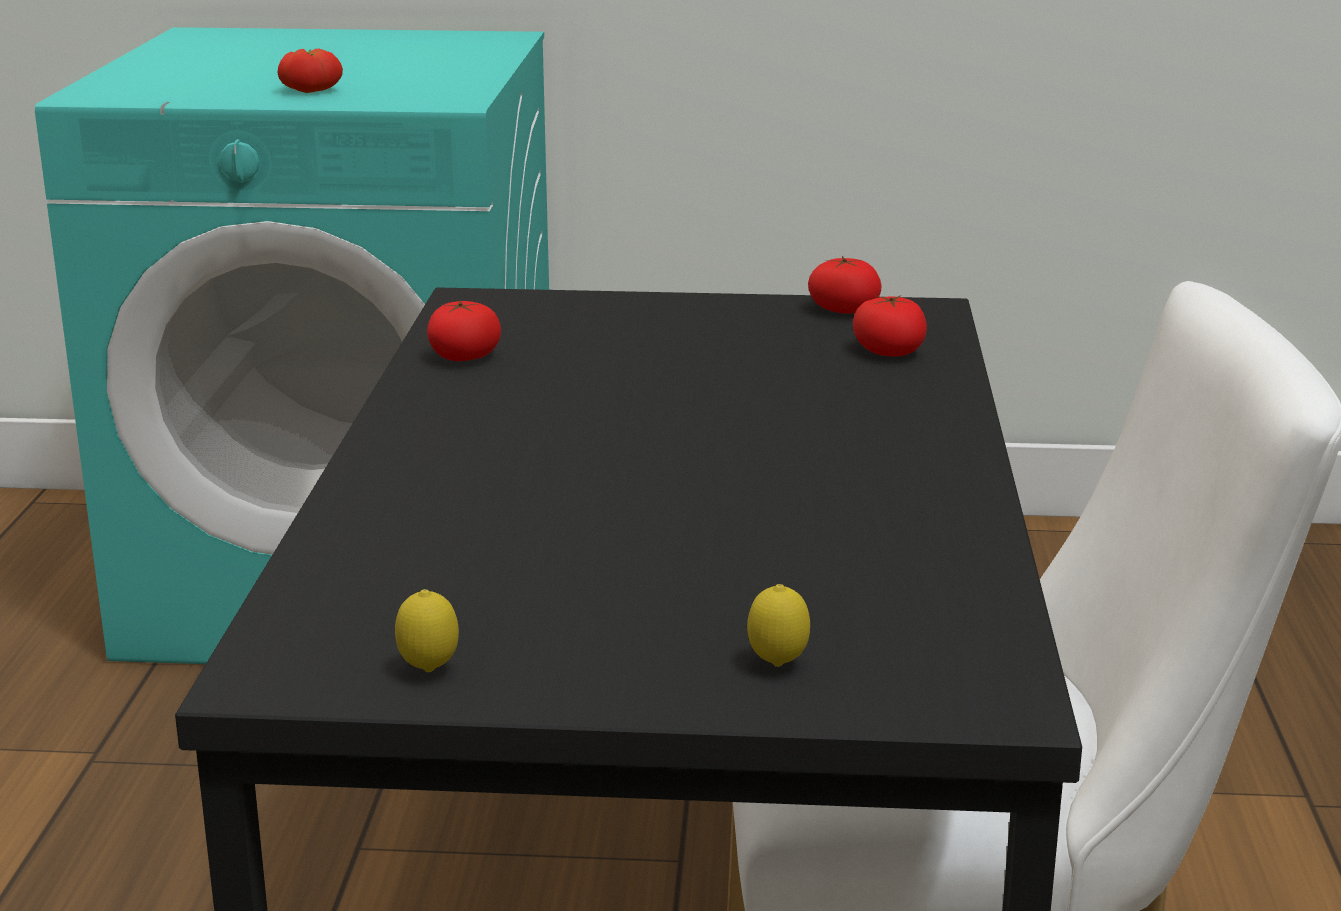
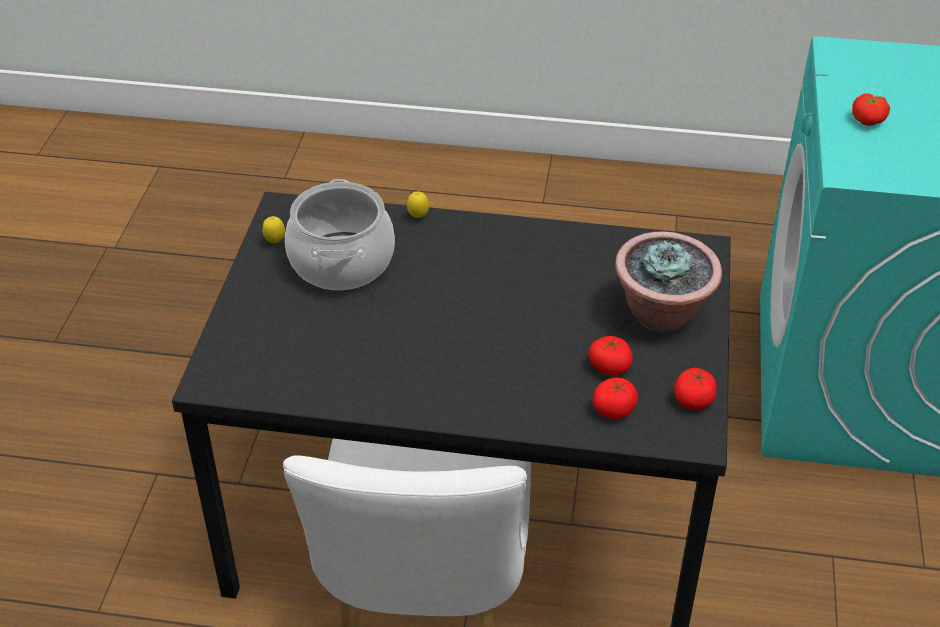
camera: 95 degrees right, 20 degrees up
tomato [427,300,501,361] -> tomato moved to [589,336,633,375]
lemon [747,584,810,667] -> lemon moved to [407,192,429,218]
none -> cooking pot [285,179,395,290]
none -> potted plant [615,231,722,332]

